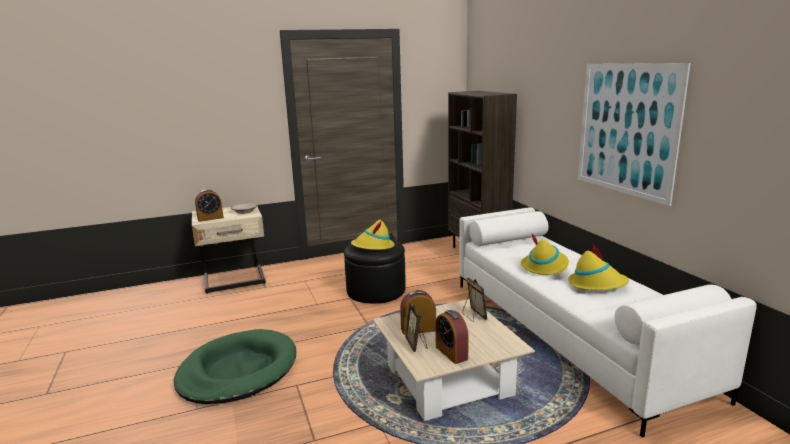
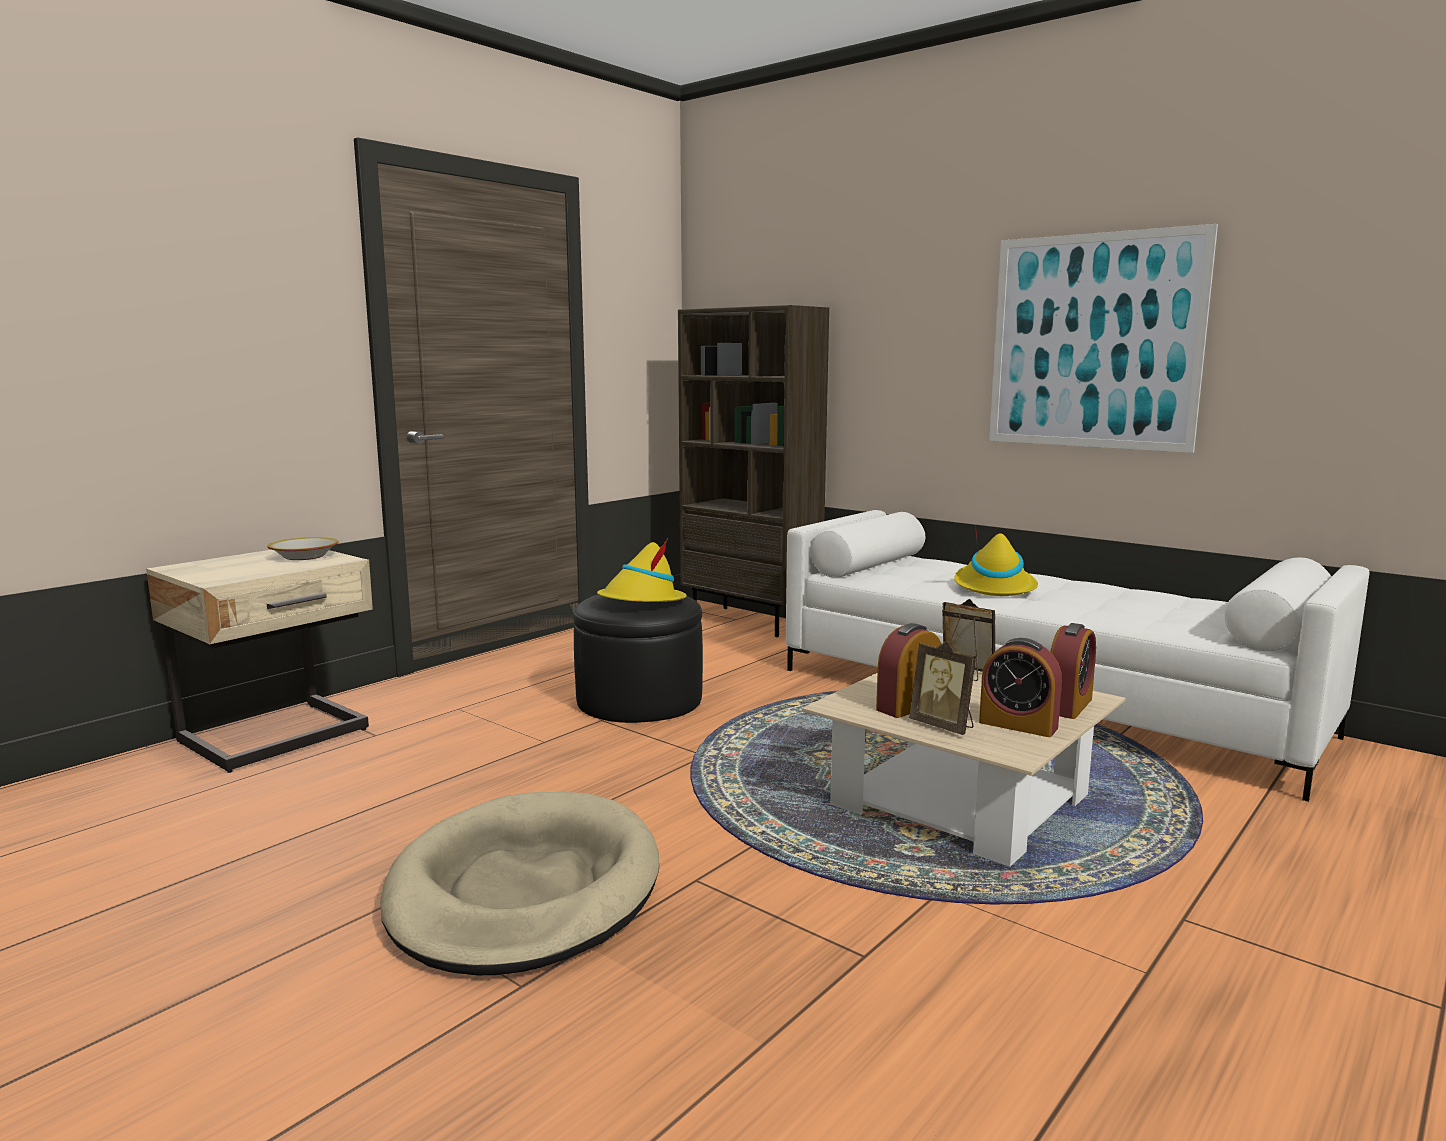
camera: 30 degrees left, 5 degrees down
green dog bed [174,329,296,404] -> beige dog bed [380,792,659,975]
alarm clock [195,189,224,222] -> alarm clock moved to [1050,623,1096,719]
yellow hat [568,243,629,290] -> none

